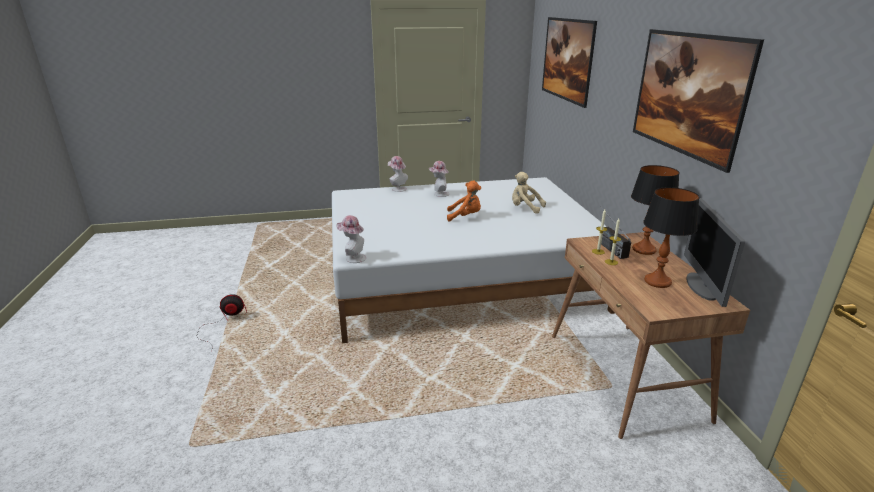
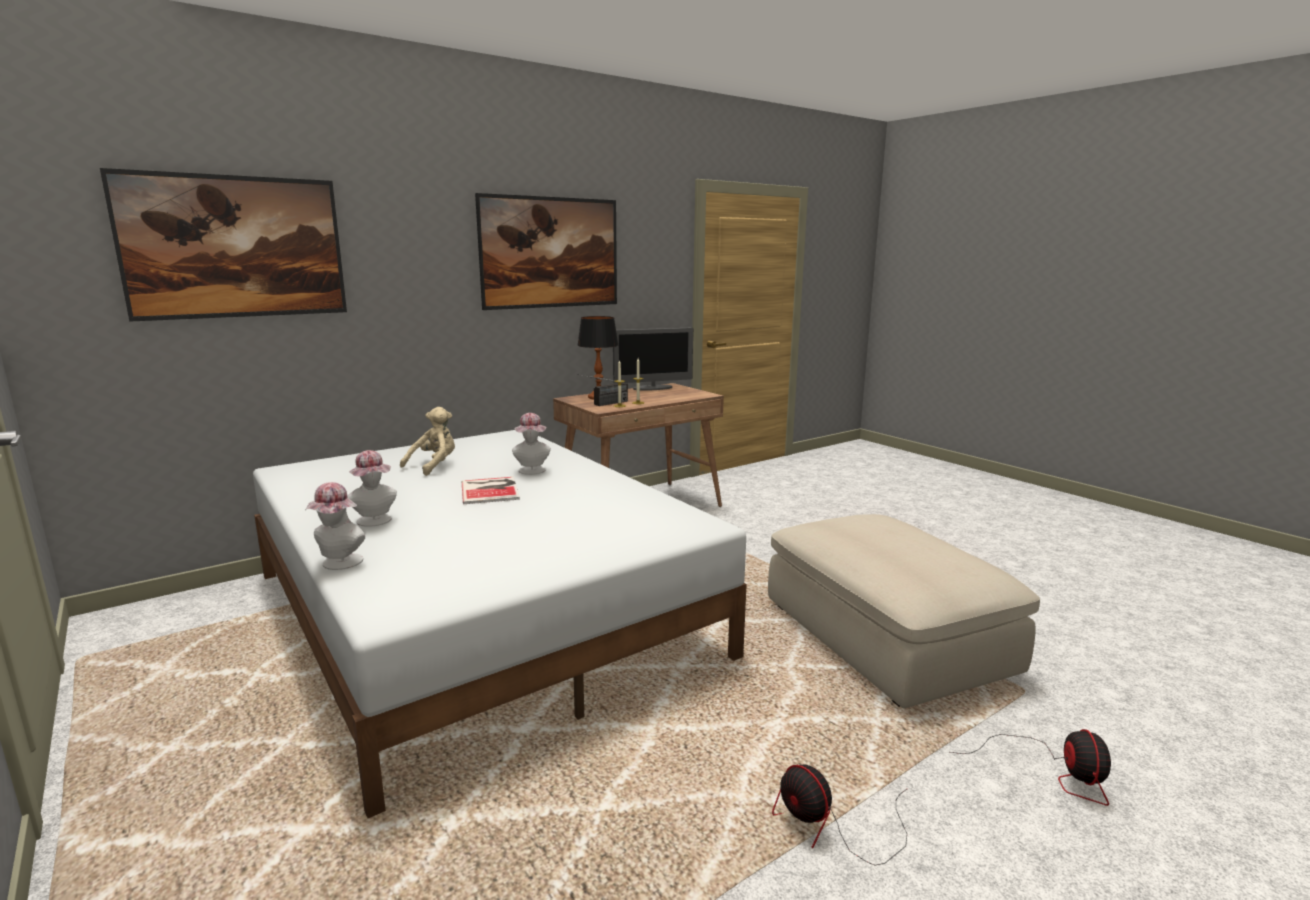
camera: 115 degrees left, 10 degrees down
hat [336,215,366,263] -> hat moved to [512,413,551,475]
orange plush toy [447,181,481,222] -> book [462,477,520,504]
beige plush toy [512,172,546,214] -> beige plush toy turned 150 degrees counterclockwise [400,407,455,476]
table lamp [643,187,700,288] -> none
none -> beige ottoman [768,514,1040,708]
none -> fan [950,729,1111,806]

